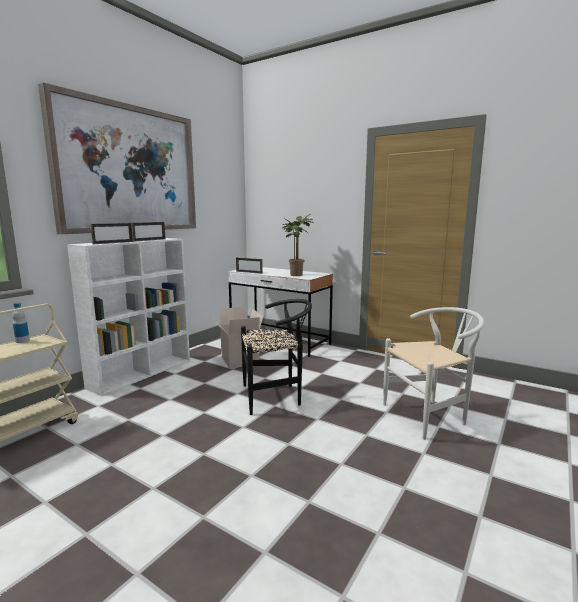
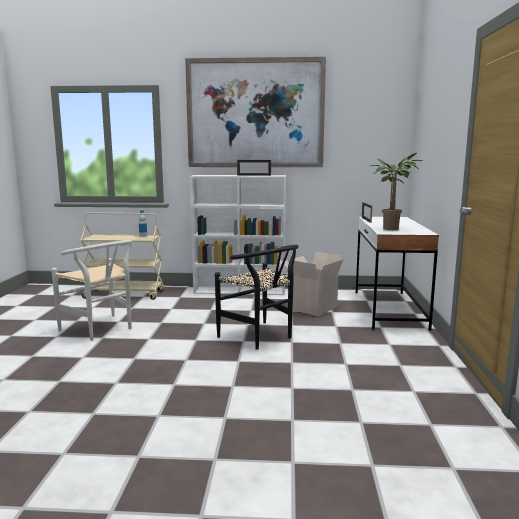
camera: 60 degrees right, 0 degrees up
picture frame [90,223,133,244] -> none
white chair [383,307,484,440] -> white chair moved to [51,240,132,341]

